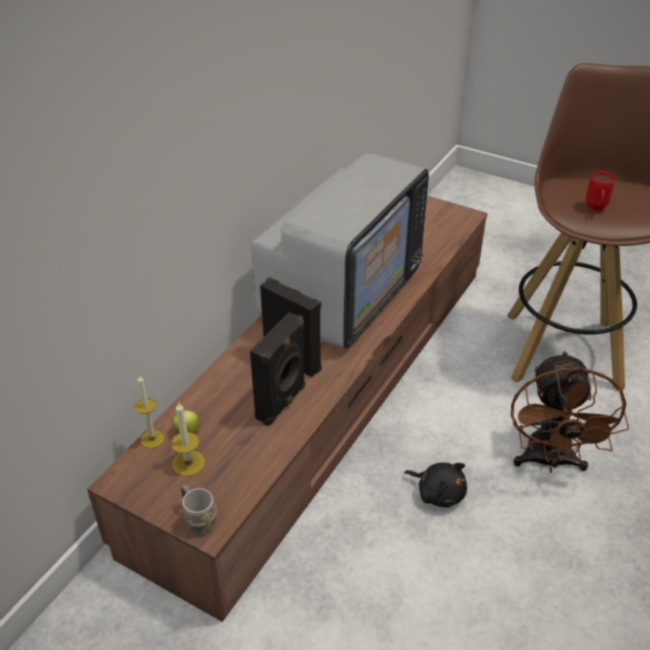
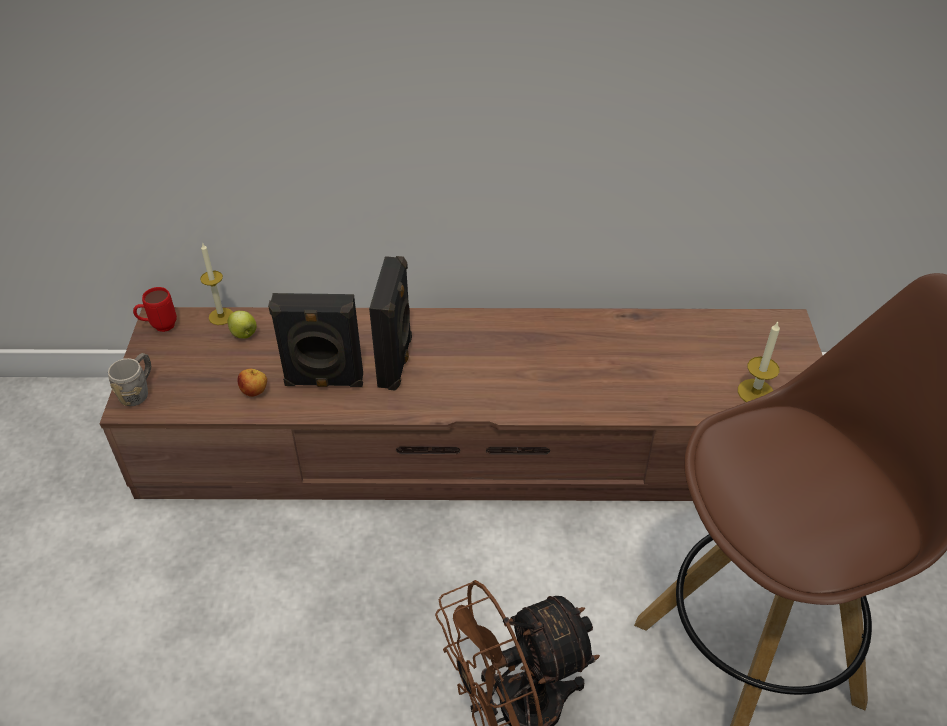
camera: 60 degrees right, 5 degrees up
candle [171,401,205,476] -> candle moved to [738,322,780,402]
television [251,153,429,349] -> none
black plush toy [405,463,467,507] -> none
red mug [586,172,615,211] -> red mug moved to [133,287,177,332]
none -> apple [237,369,267,397]

